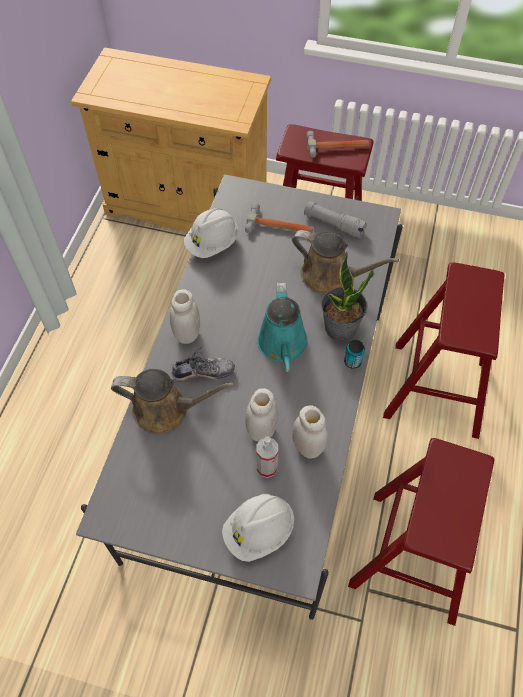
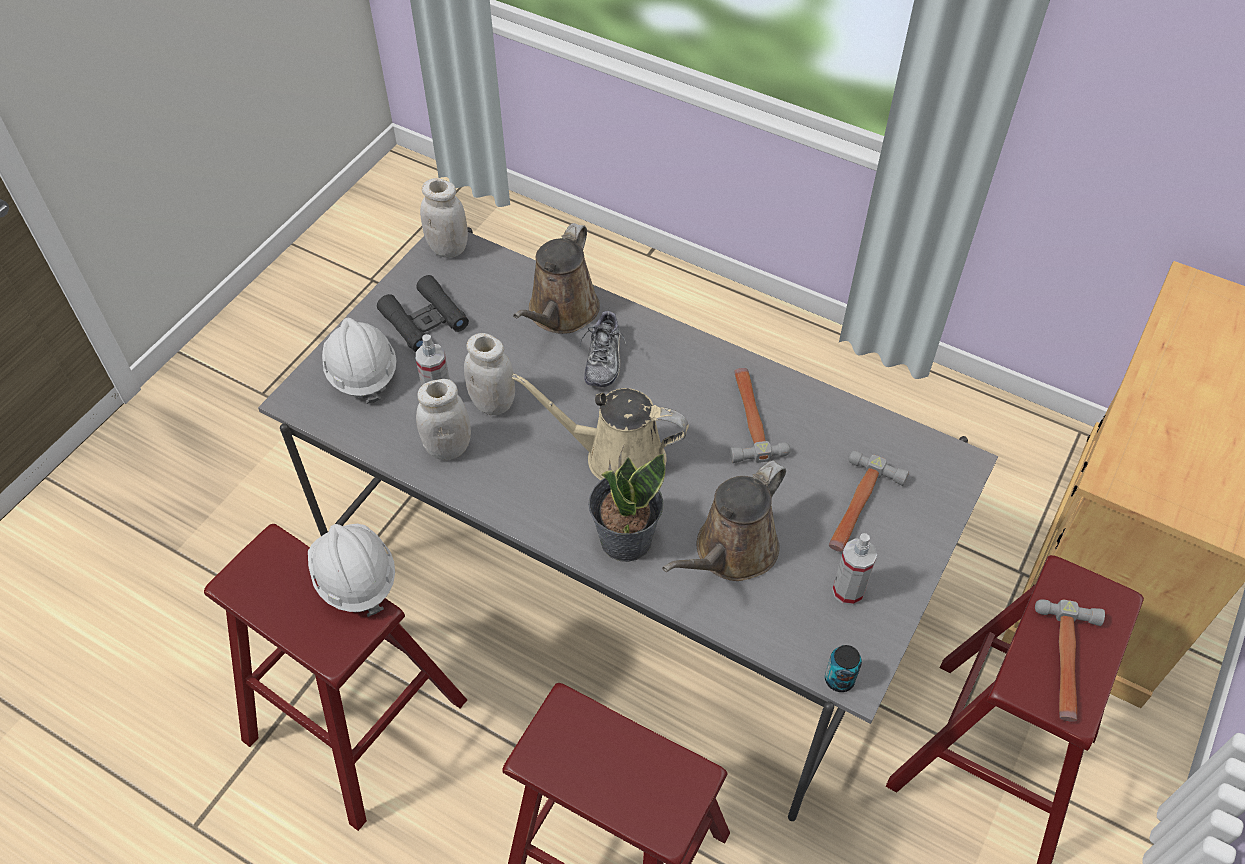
camera: 105 degrees right, 5 degrees down
white jar [170,289,200,344] -> white jar moved to [420,178,468,258]
white hard hat [184,208,238,258] -> white hard hat moved to [308,524,395,617]
turquoise watering can [257,283,308,372] -> beige watering can [512,374,689,480]
grey flashlight [304,201,367,238] -> spray bottle [832,533,877,605]
can [344,340,365,369] -> can moved to [825,645,862,692]
none -> black binoculars [377,275,469,352]
none -> hammer [730,368,790,463]

